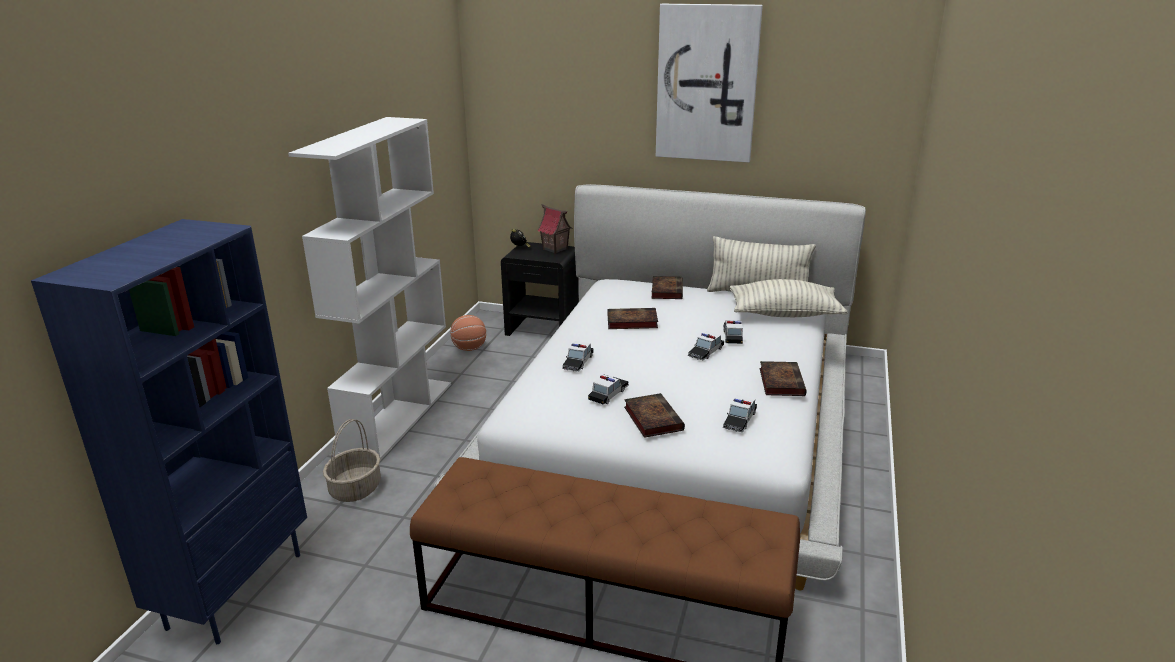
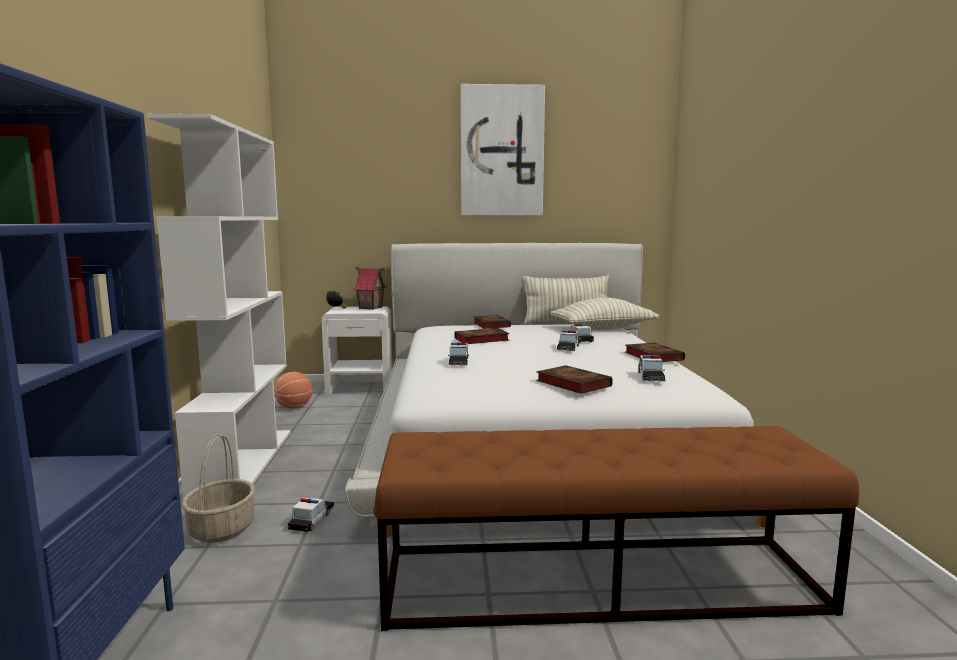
camera: 20 degrees left, 15 degrees down
black nightstand [501,242,579,336] -> white nightstand [321,306,392,396]
toy car [588,375,629,405] -> toy car moved to [288,497,335,532]

